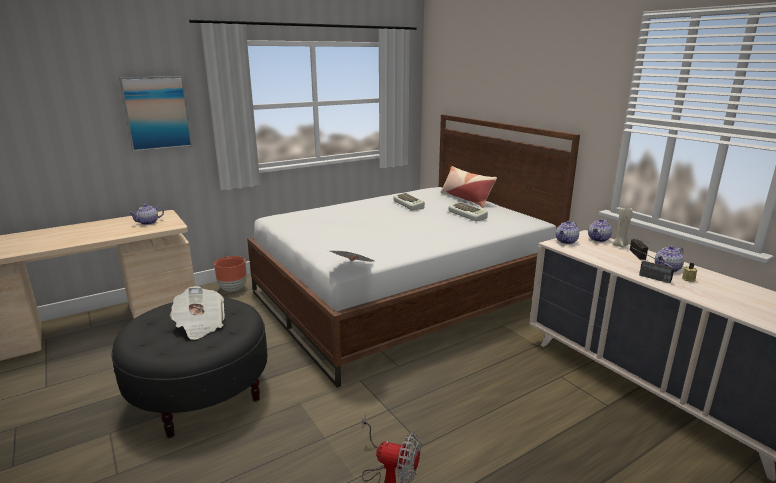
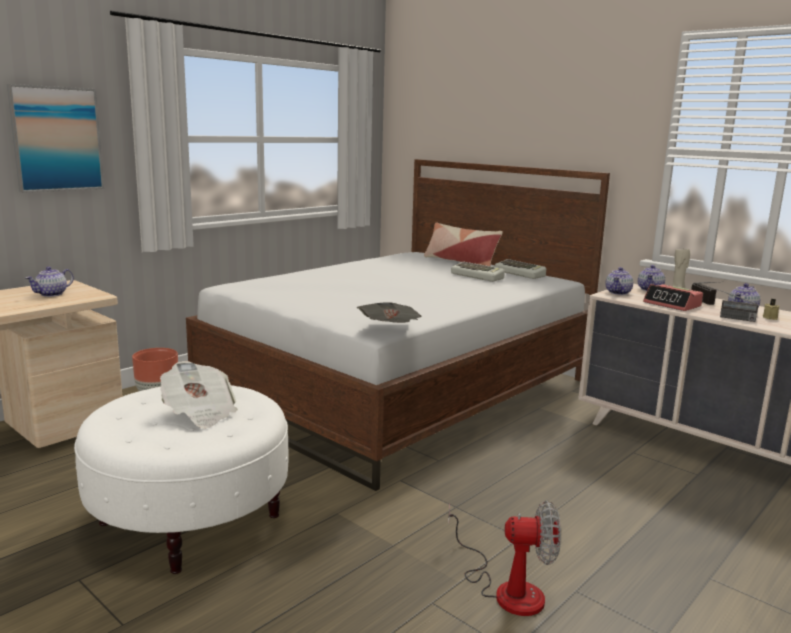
camera: 15 degrees left, 5 degrees down
black ottoman [112,298,267,438] -> white ottoman [74,385,289,574]
keyboard [393,193,425,210] -> keyboard moved to [495,259,546,279]
none -> alarm clock [643,284,703,311]

